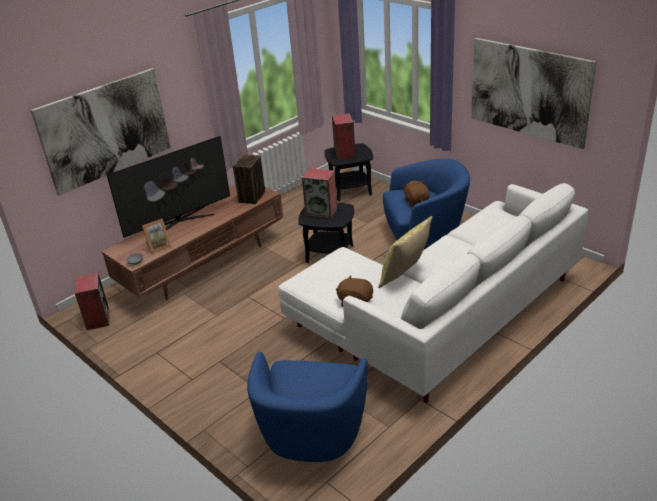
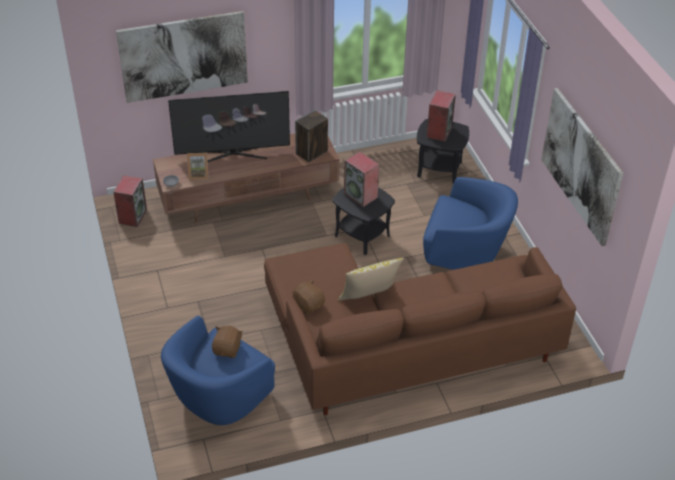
camera: 25 degrees right, 10 degrees up
white sofa [278,183,588,403] -> brown sofa [264,243,576,415]
brown plush toy [403,181,430,207] -> brown plush toy moved to [212,326,243,358]

